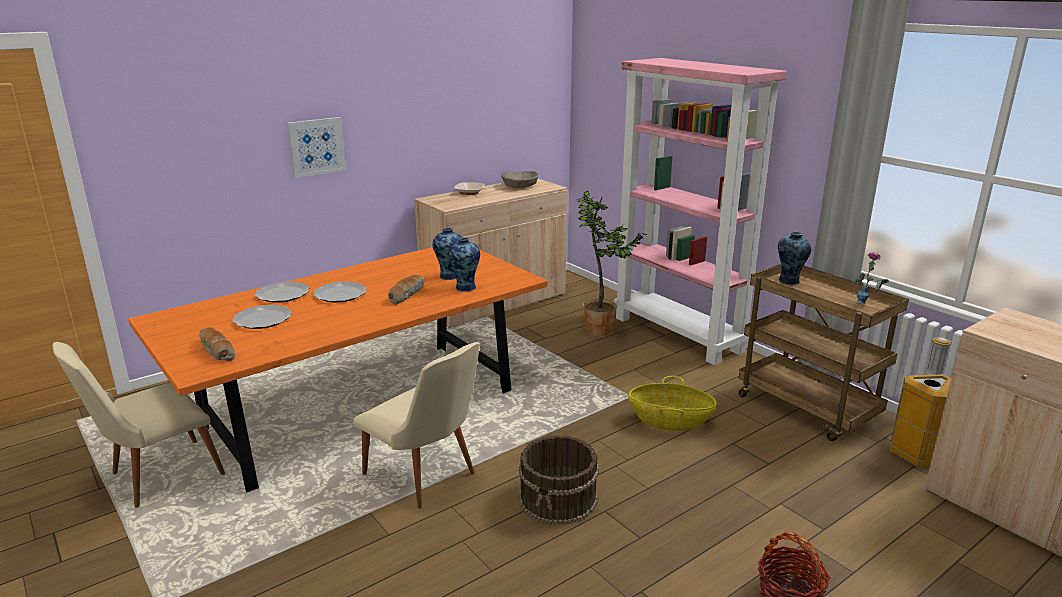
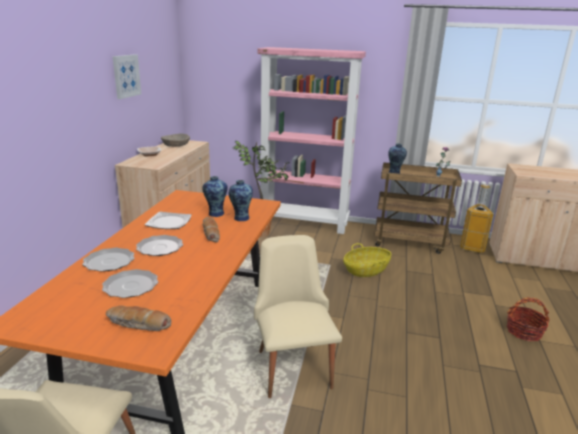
camera: 40 degrees left, 0 degrees up
picture [287,117,346,178] -> picture moved to [113,54,141,99]
beige chair [353,342,480,509] -> beige chair turned 105 degrees counterclockwise [254,235,342,398]
brown bucket [519,435,599,525] -> none
none -> plate [145,212,192,229]

